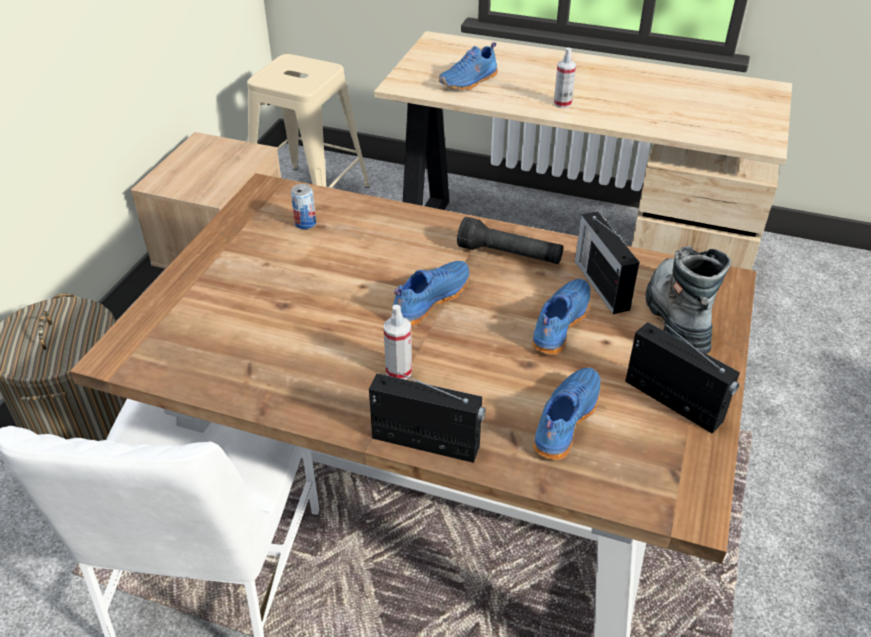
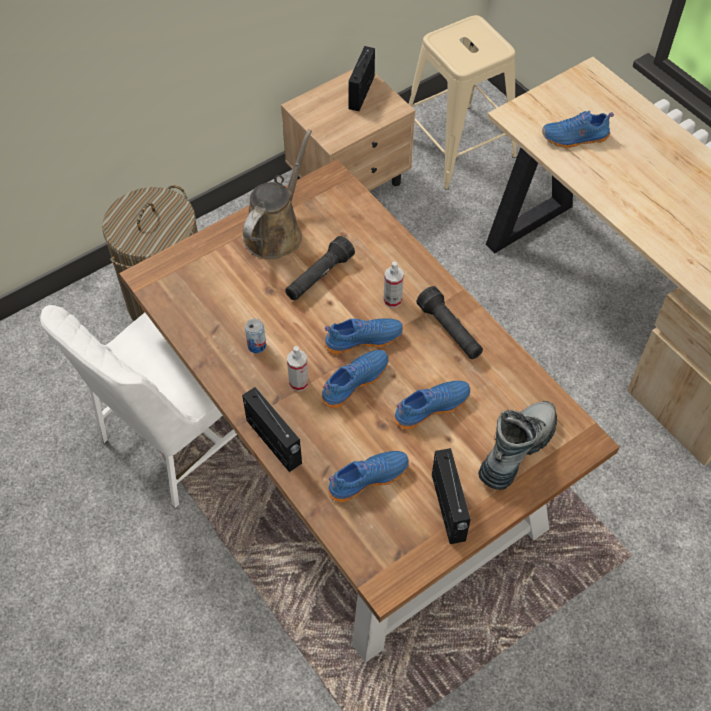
camera: 35 degrees right, 15 degrees up
can [291,184,316,229] -> can moved to [245,319,266,353]
spray bottle [554,47,576,108] -> spray bottle moved to [383,261,404,308]
radio [575,211,639,314] -> radio moved to [348,46,375,111]
none -> brown watering can [243,130,312,259]
none -> black flashlight [285,236,355,300]
none -> blue shoe [321,350,389,408]

